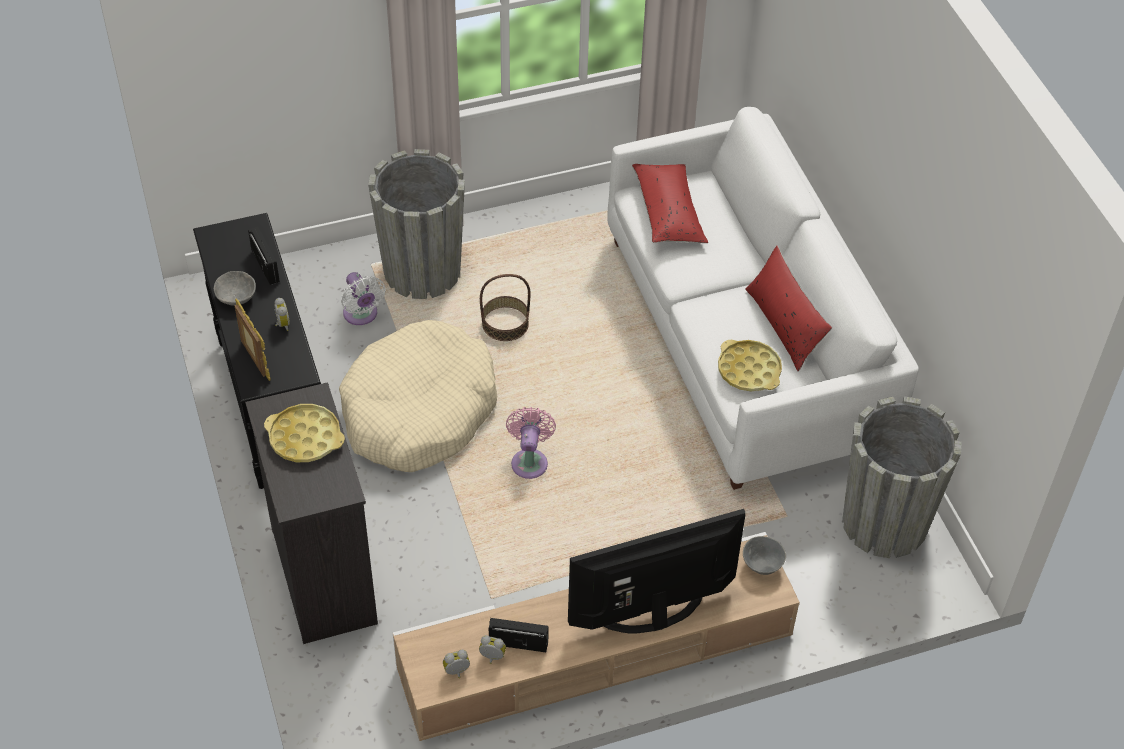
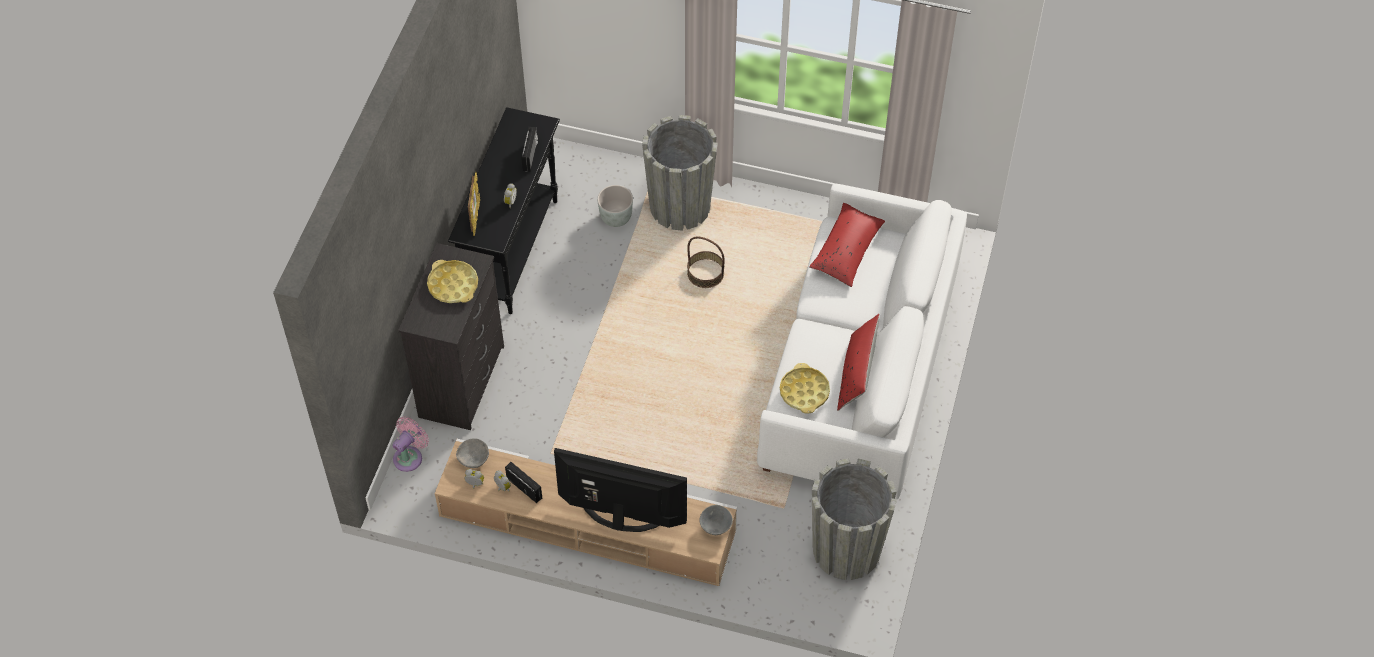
camera: 35 degrees right, 5 degrees up
grey bowl [214,271,256,306] -> grey bowl moved to [456,438,489,468]
beige dog bed [339,320,497,472] -> none
white fan [341,272,386,325] -> grey planter [597,185,633,227]
pink fan [506,407,556,479] -> pink fan moved to [393,417,429,472]

